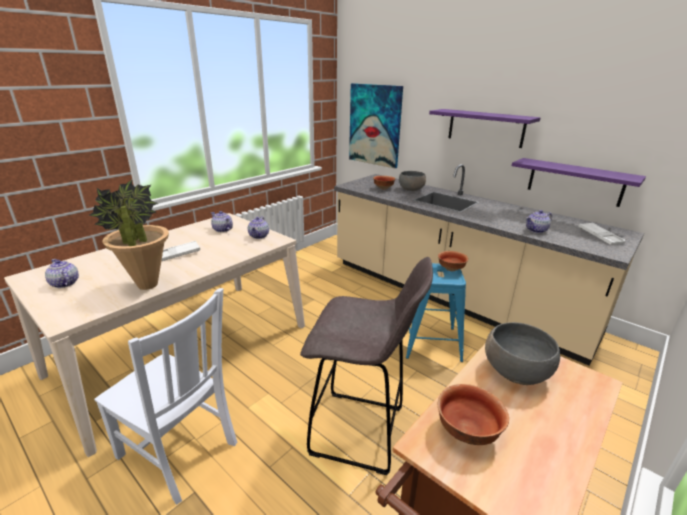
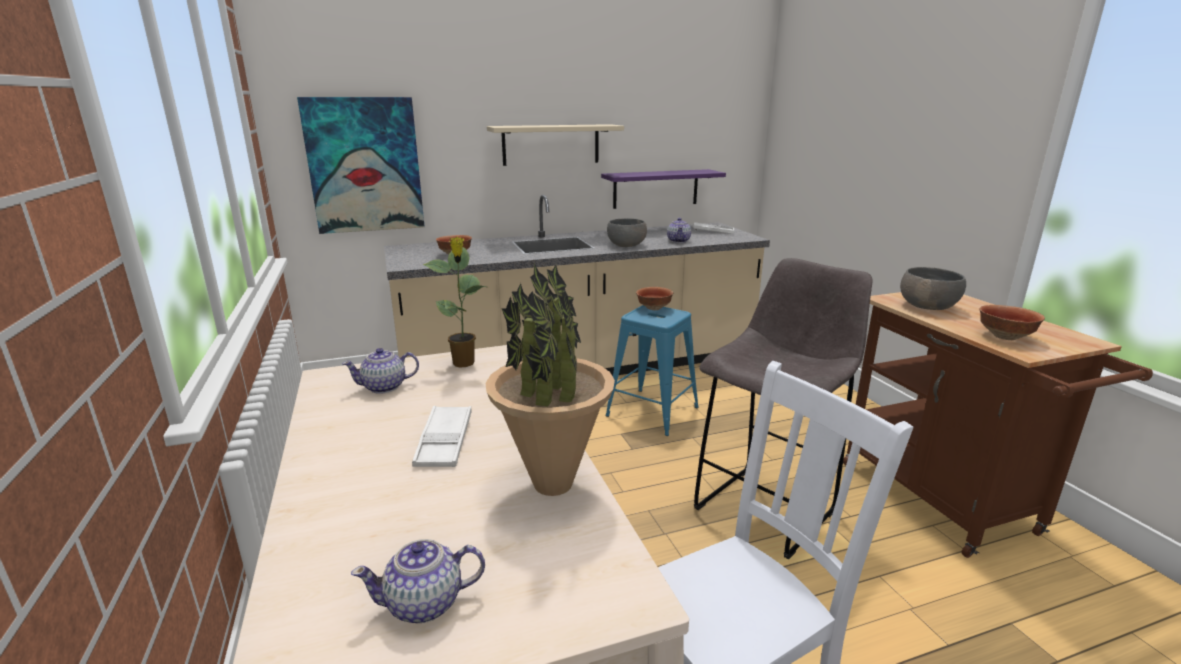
camera: 60 degrees left, 5 degrees down
teapot [248,216,269,239] -> potted plant [423,237,487,367]
grey bowl [399,171,426,191] -> grey bowl moved to [607,218,647,247]
purple shelf [429,109,541,148] -> beige shelf [487,124,624,166]

